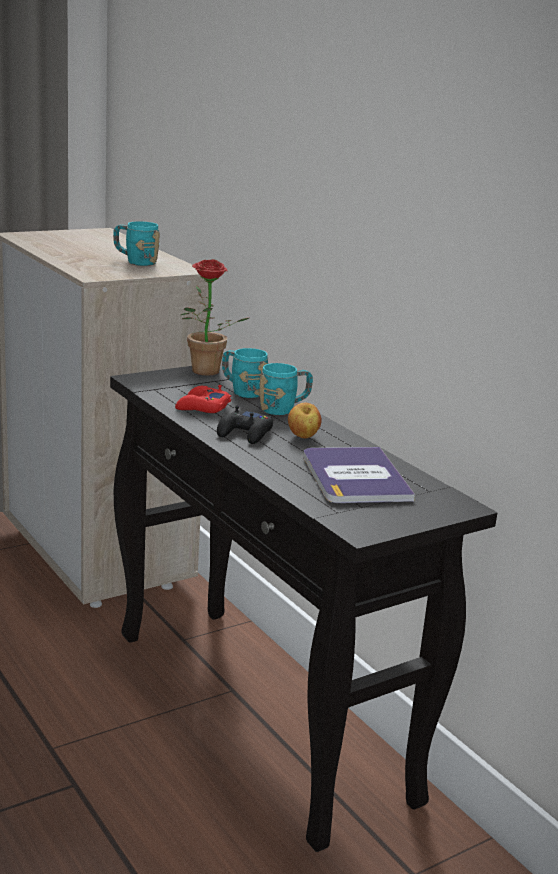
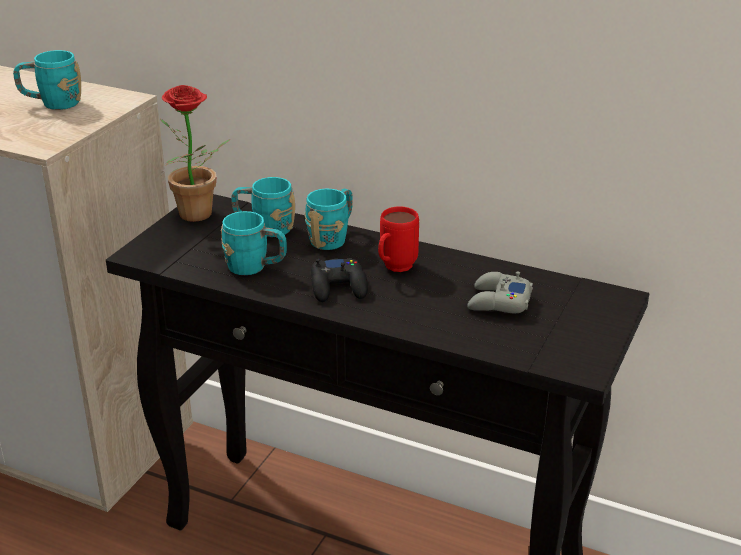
camera: 30 degrees left, 10 degrees up
red game controller [175,385,231,413] -> turquoise mug [221,211,287,275]
apple [288,403,322,438] -> red mug [378,206,419,272]
book [303,447,415,503] -> grey game controller [467,271,533,313]

